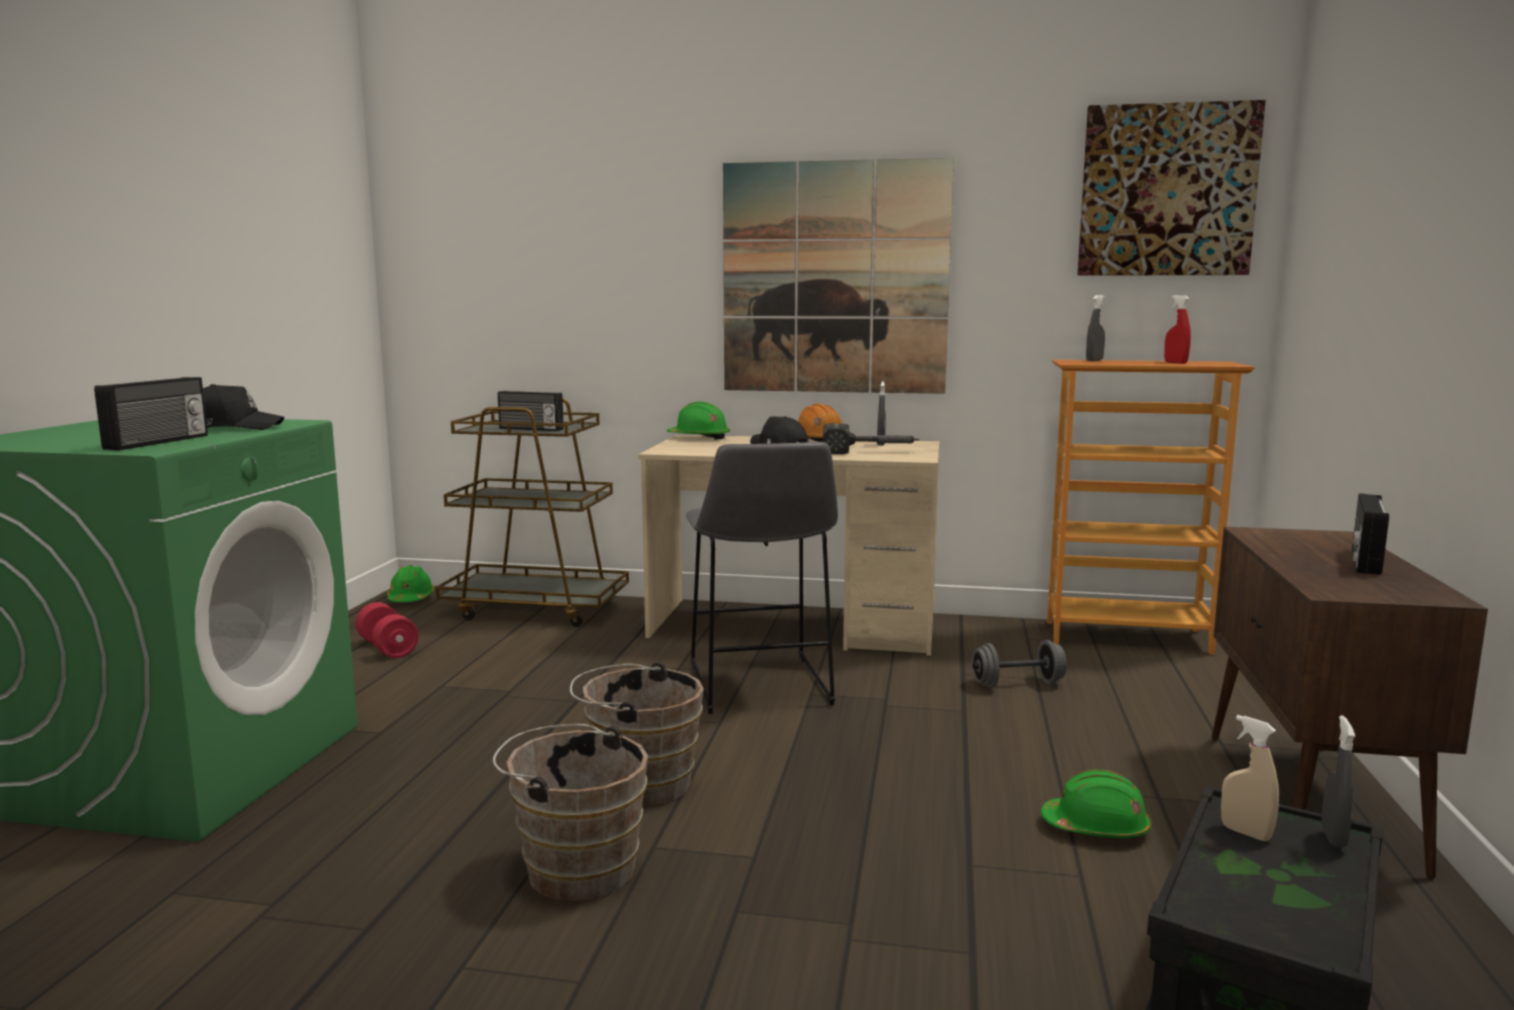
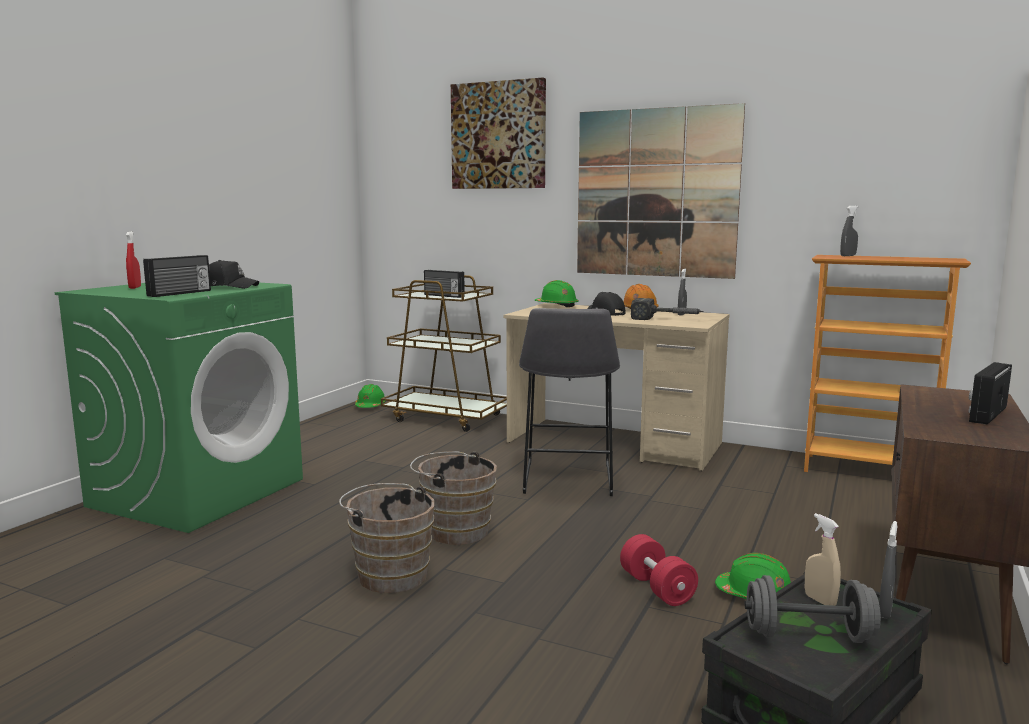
camera: 15 degrees right, 0 degrees up
red dumbbell [355,602,419,658] -> red dumbbell moved to [620,534,698,606]
grey dumbbell [972,640,1067,688] -> grey dumbbell moved to [744,575,881,643]
picture [1077,100,1266,276] -> picture moved to [451,78,546,189]
red spray bottle [1164,295,1191,364] -> red spray bottle moved to [126,231,141,289]

